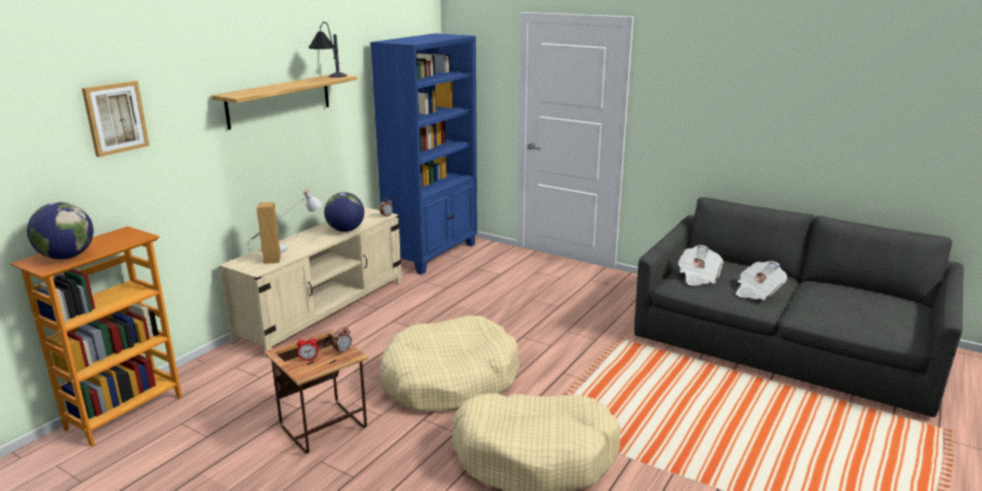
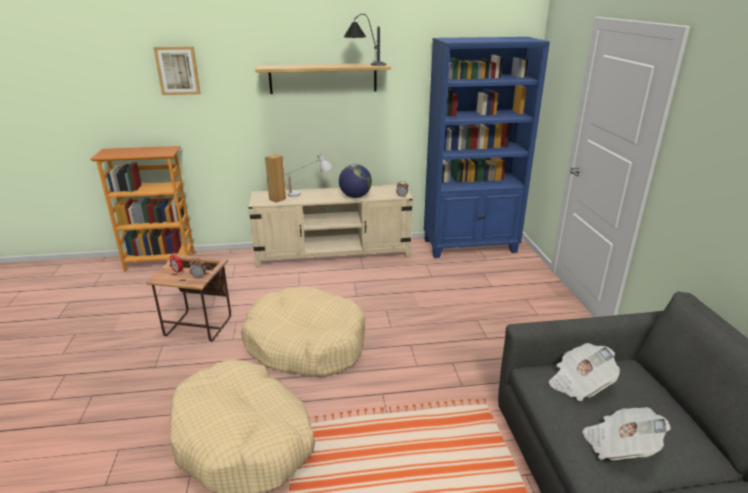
camera: 50 degrees right, 5 degrees up
globe [27,202,94,259] -> none

